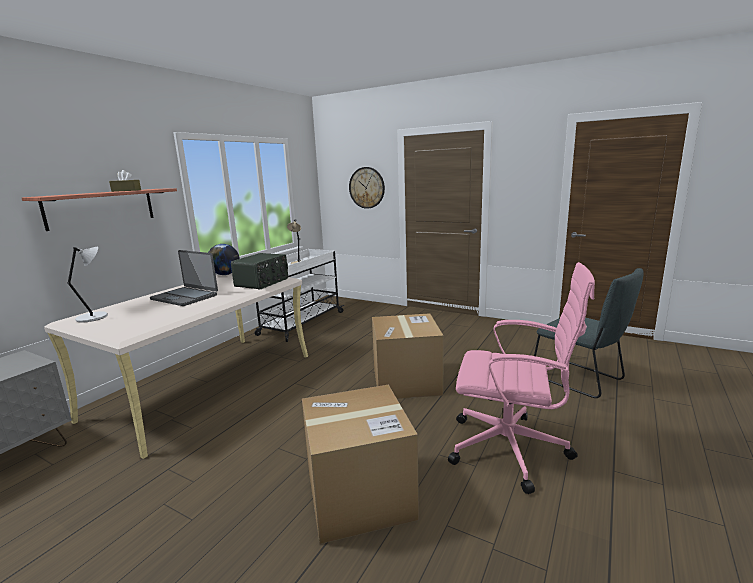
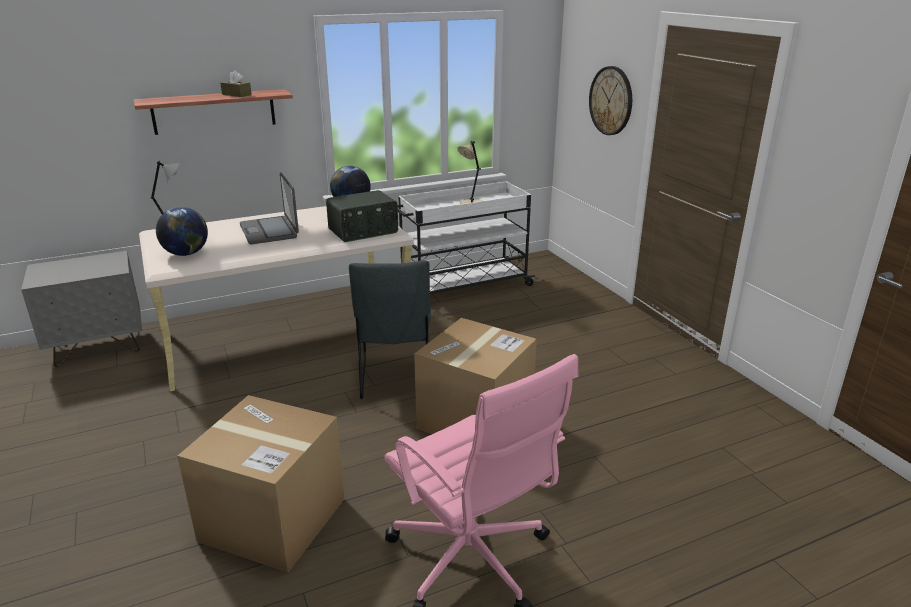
camera: 35 degrees right, 10 degrees up
grey chair [534,268,644,398] -> grey chair moved to [349,260,431,399]
none -> globe [156,207,208,256]

